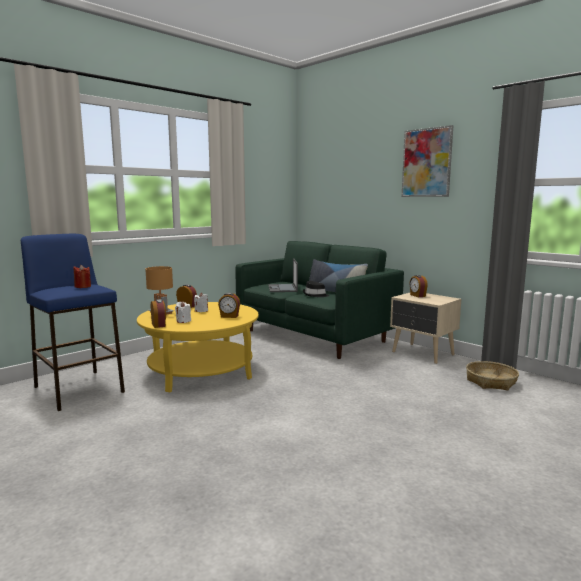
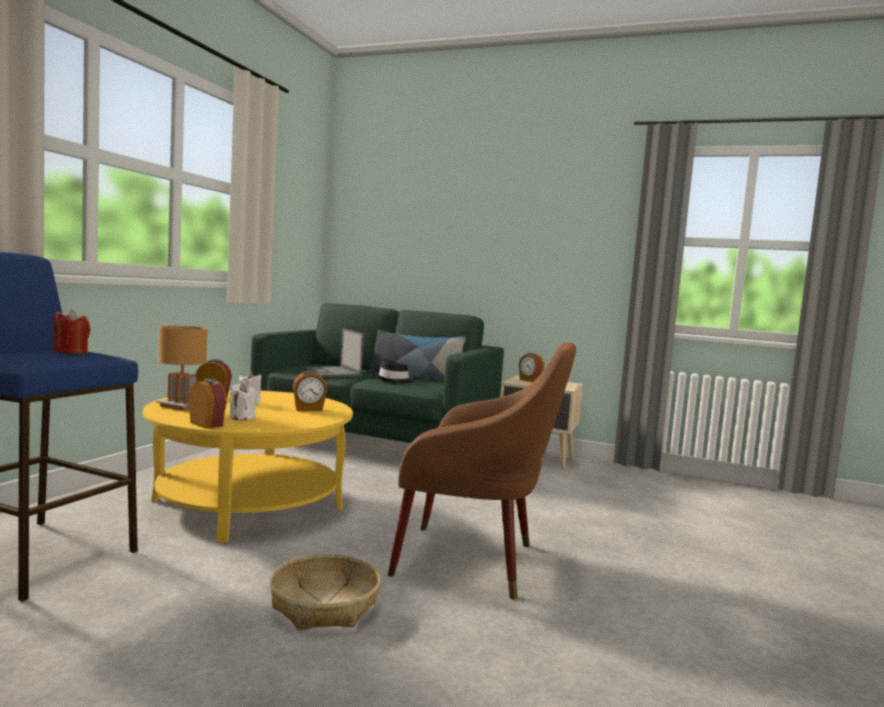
camera: 25 degrees left, 5 degrees down
picture [401,125,453,197] -> none
basket [466,361,519,391] -> basket moved to [270,554,381,630]
none -> brown armchair [388,343,576,599]

